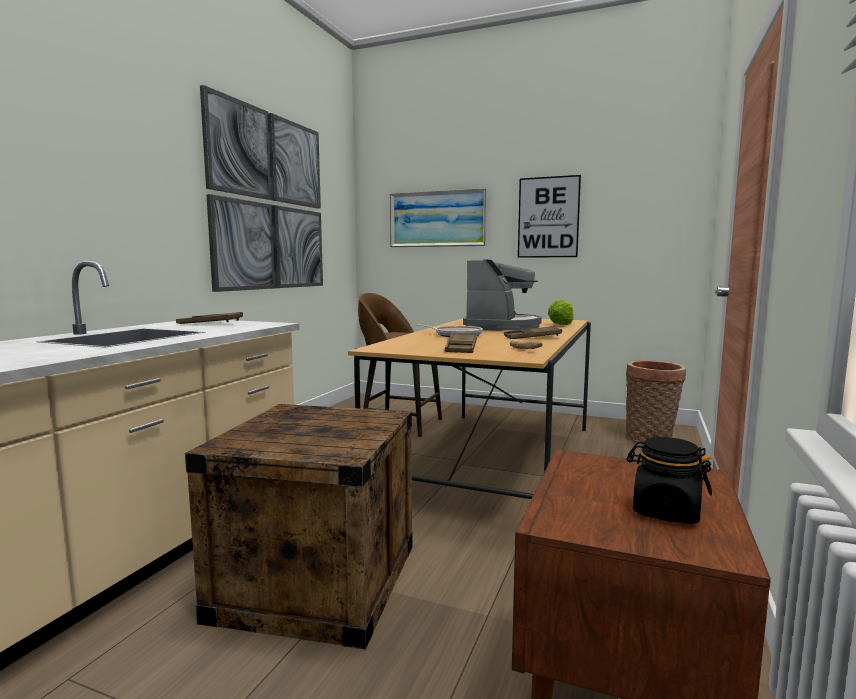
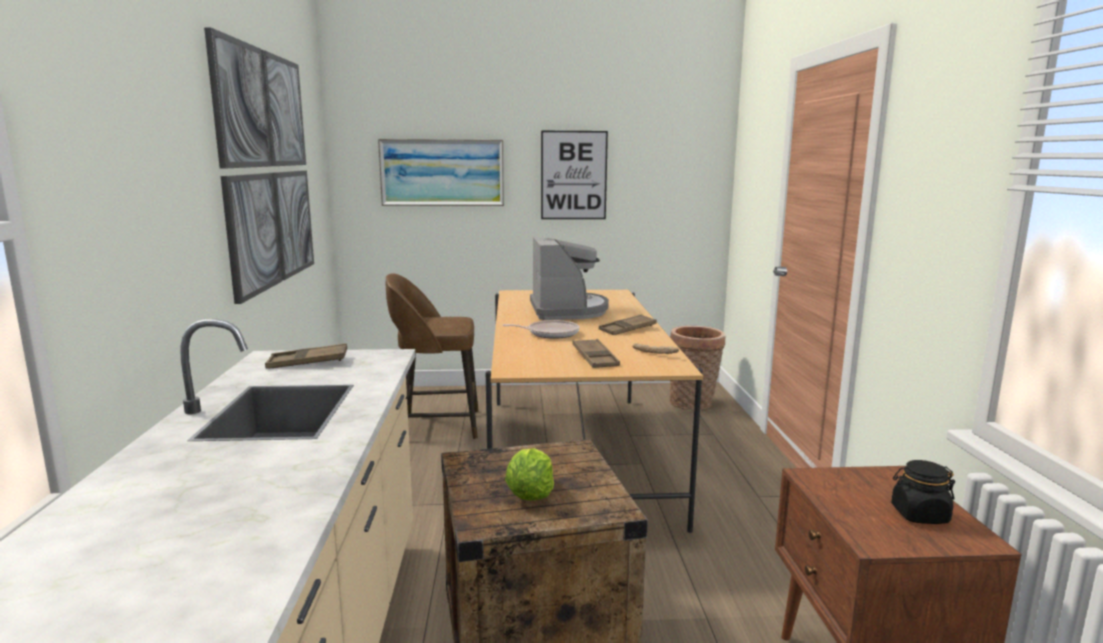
camera: 25 degrees left, 5 degrees up
lettuce [548,300,574,325] -> lettuce moved to [505,448,554,501]

